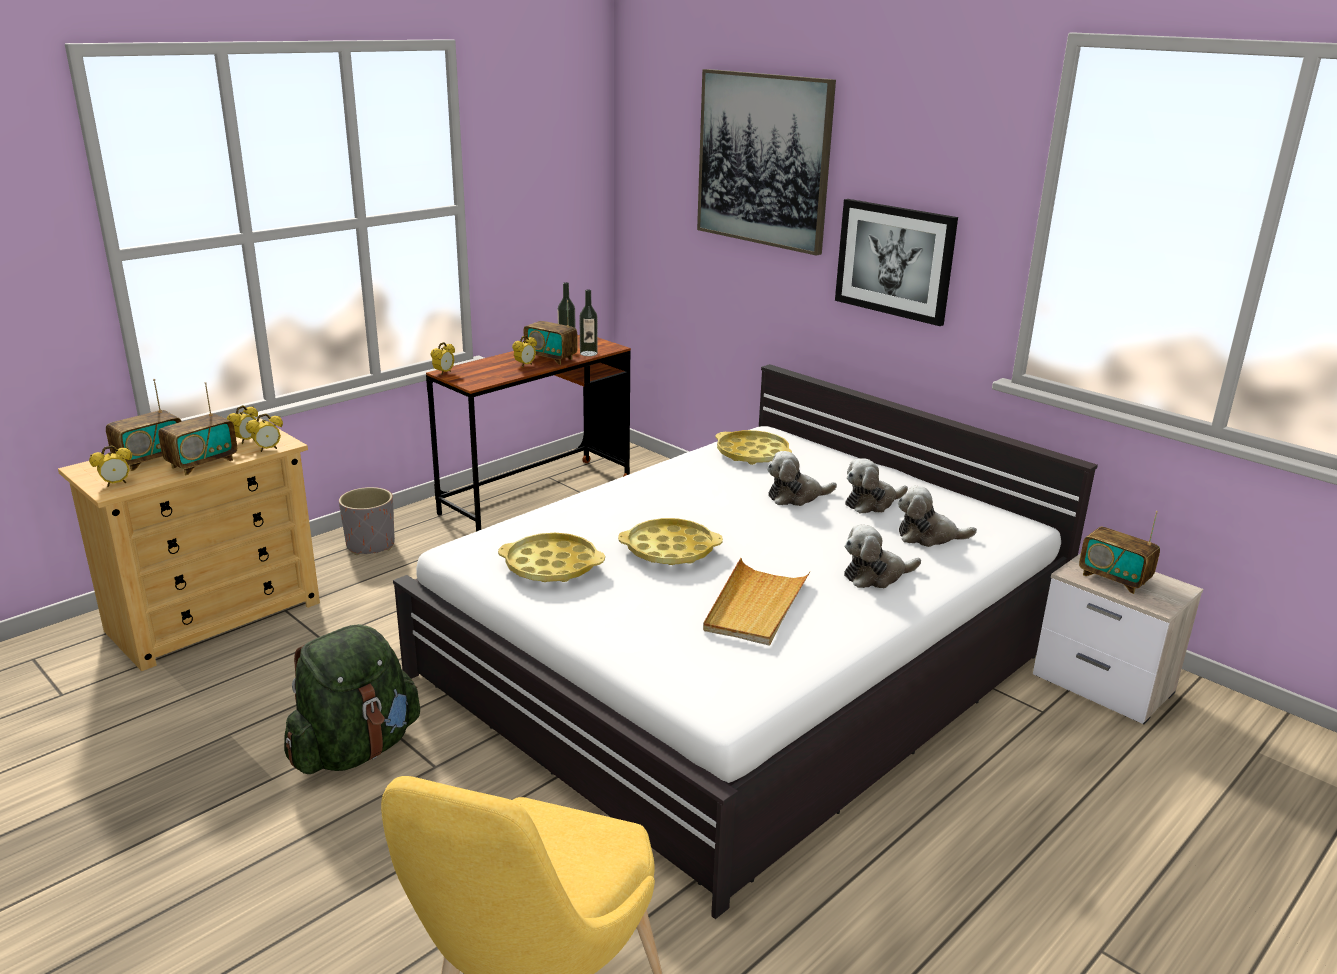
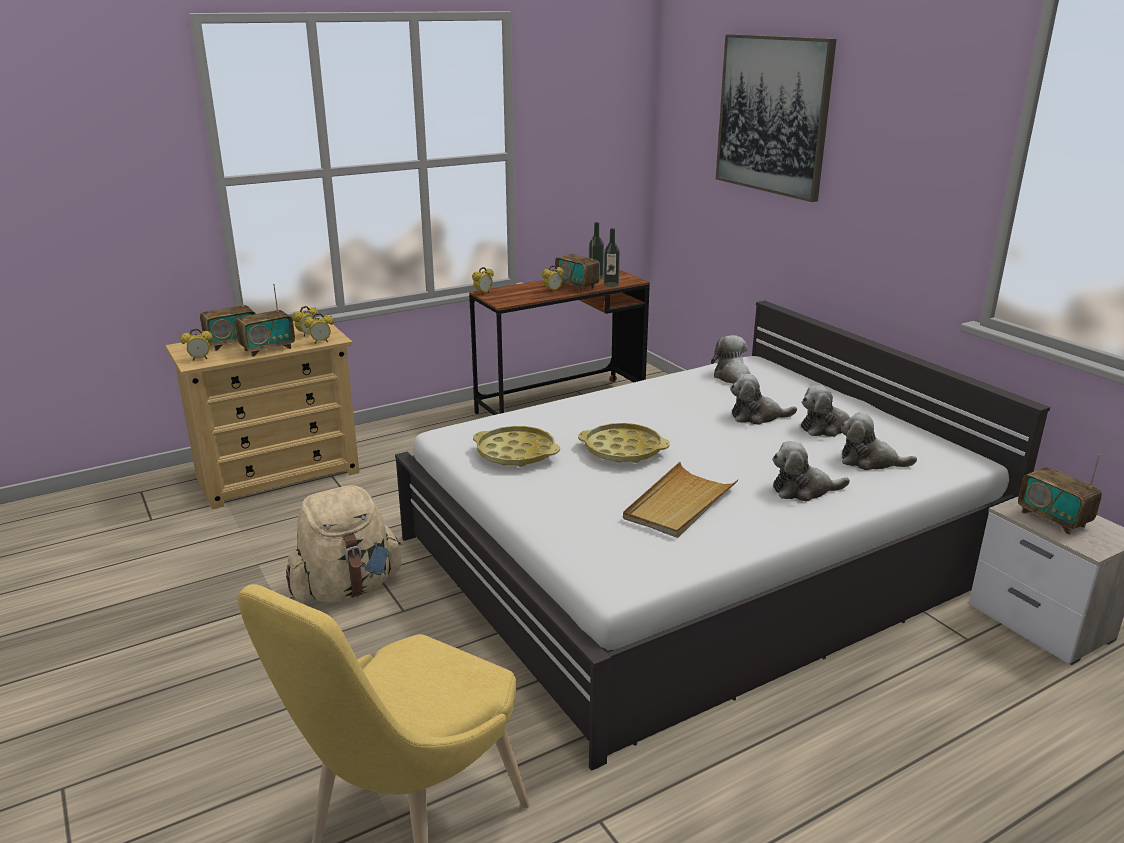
camera: 15 degrees right, 0 degrees up
green backpack [284,624,420,774] -> beige backpack [286,485,402,603]
grey planter [339,487,395,555] -> none
yellow tray [715,430,792,465] -> plush toy [711,335,750,384]
picture [835,199,958,326] -> none

